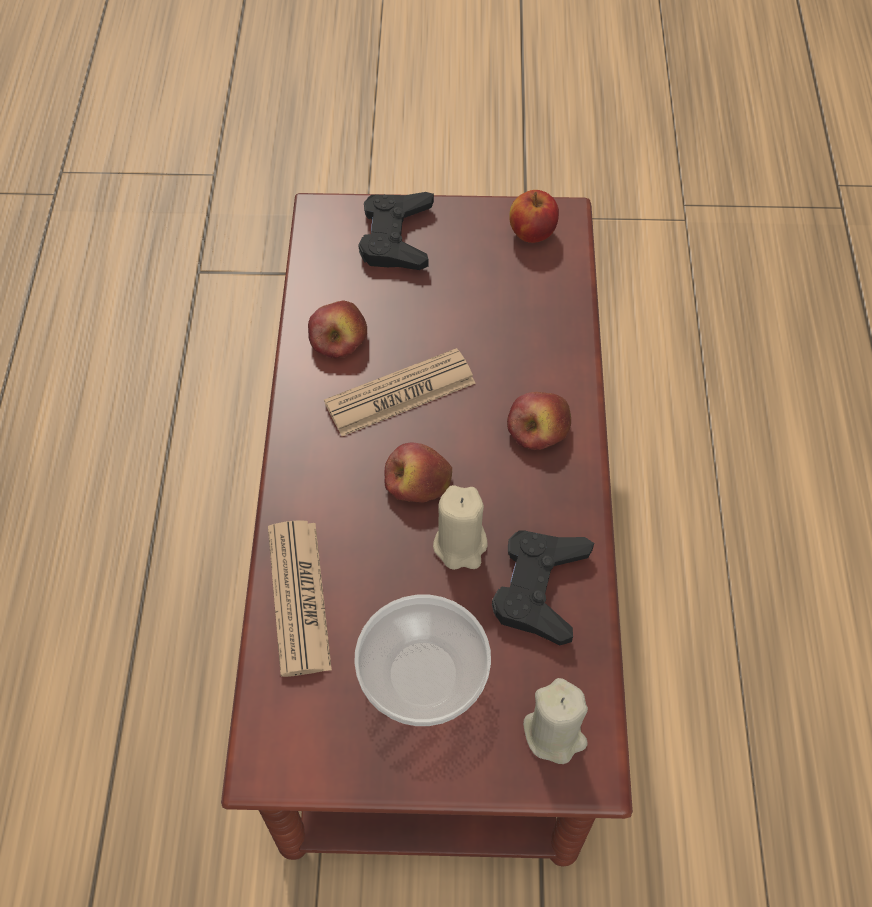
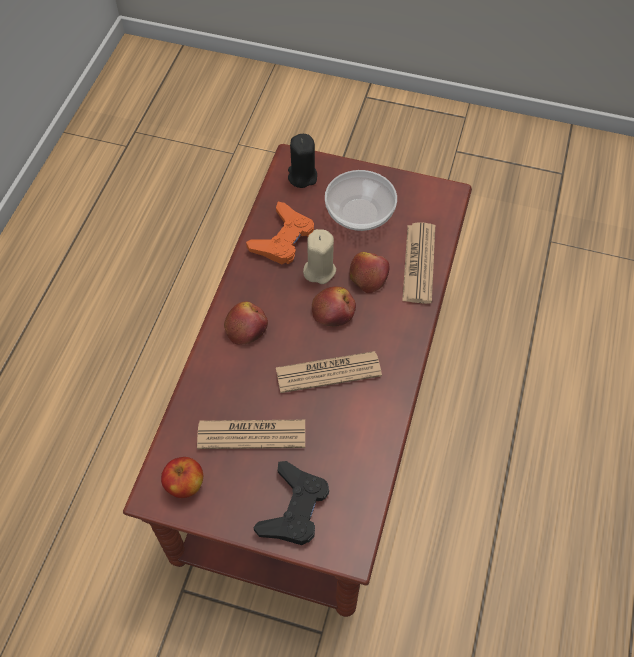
camera: 165 degrees left, 0 degrees up
apple [308,300,367,358] -> apple moved to [349,252,390,293]
black game controller [492,531,594,645] -> orange game controller [246,202,314,265]
beige candle [523,678,588,764] -> black candle [288,134,317,188]
none -> newspaper [197,420,305,449]

